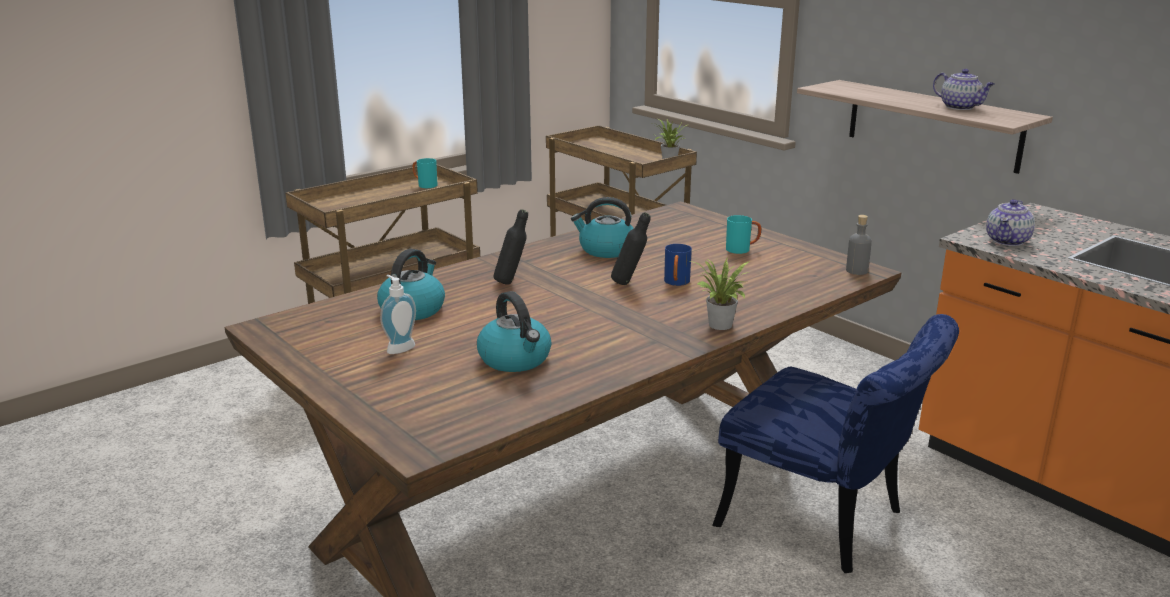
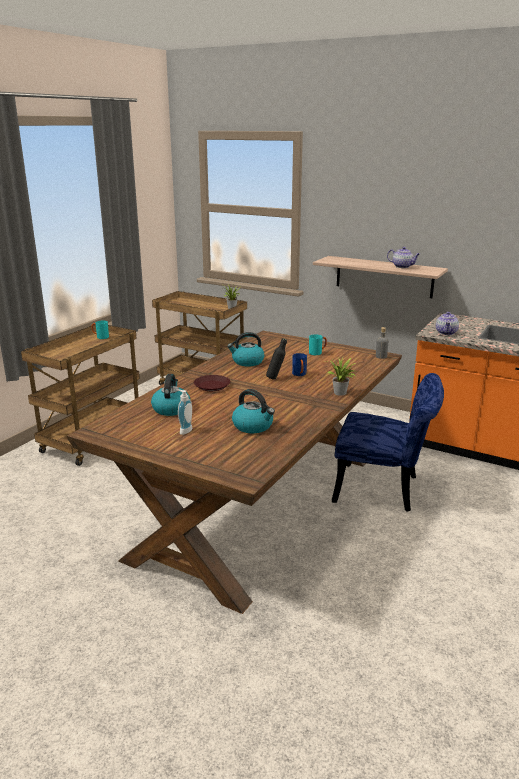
camera: 20 degrees left, 0 degrees up
black bottle [494,209,528,285] -> brown plate [194,375,230,391]

